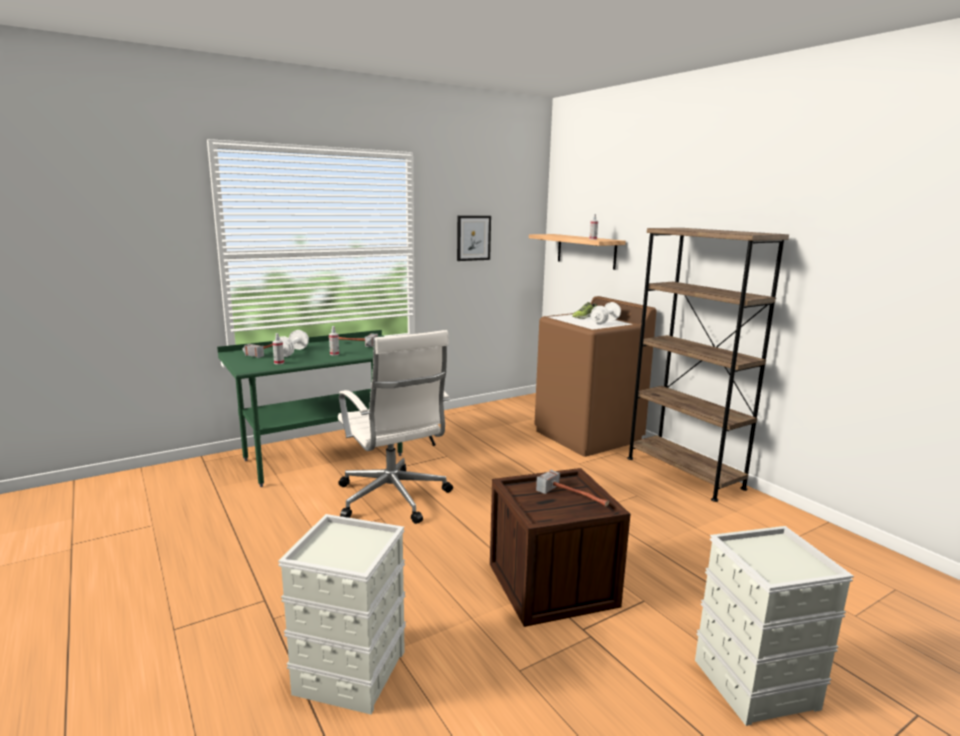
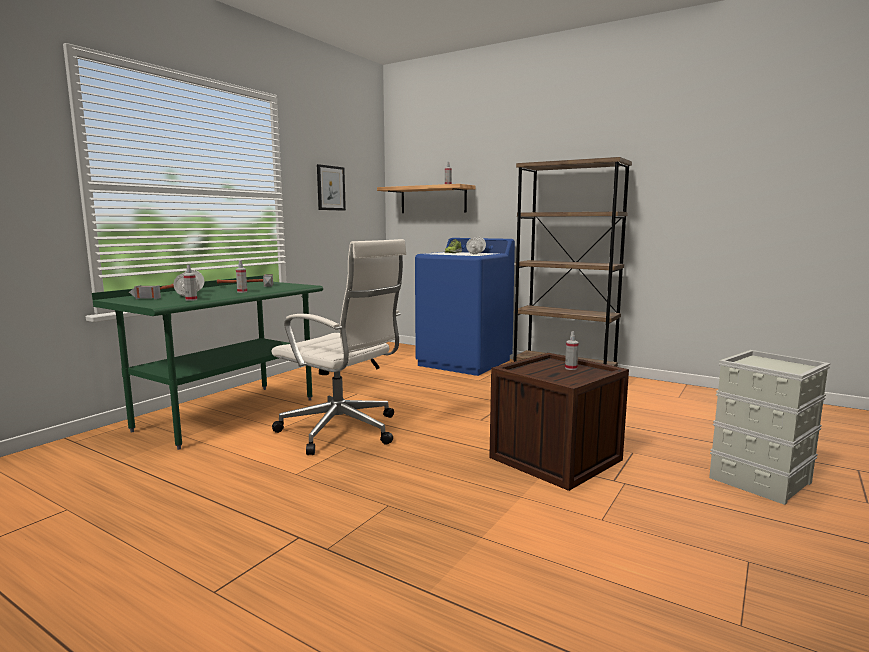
camera: 25 degrees left, 5 degrees down
grey storage box [278,514,406,714] -> none
brown washing machine [534,296,657,457] -> blue washing machine [415,238,515,376]
hammer [536,469,609,507] -> spray bottle [565,331,579,370]

